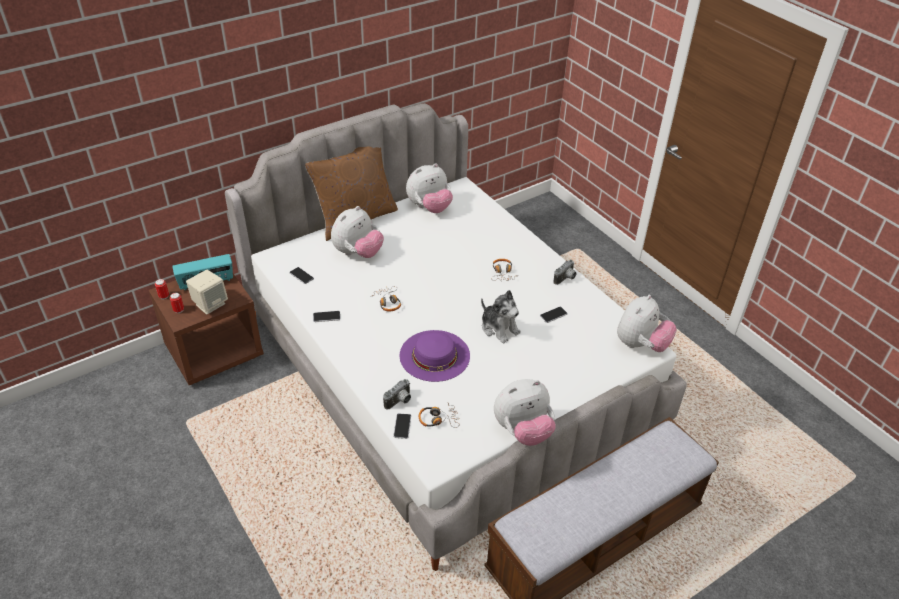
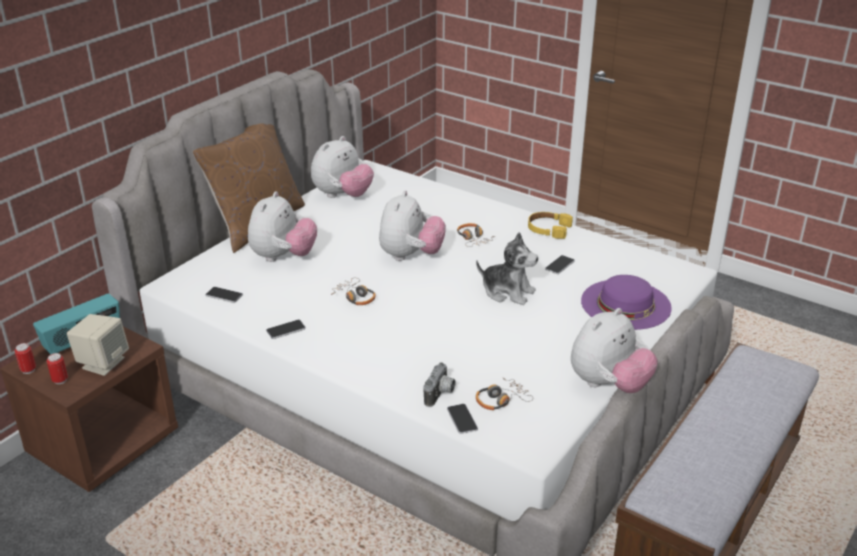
camera: 20 degrees left, 10 degrees down
purple hat [399,330,470,382] -> purple hat moved to [581,275,672,330]
camera [554,259,577,285] -> yellow headphones [528,212,573,239]
plush toy [617,294,677,352] -> plush toy moved to [379,190,446,261]

